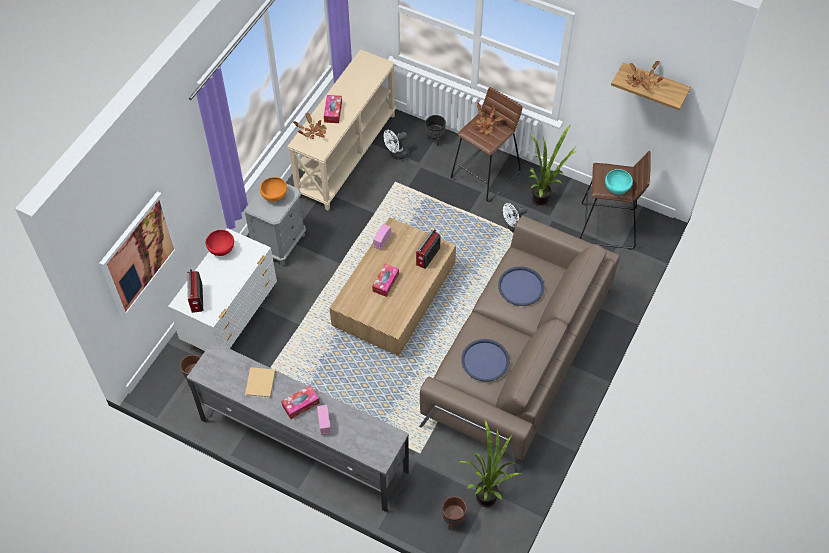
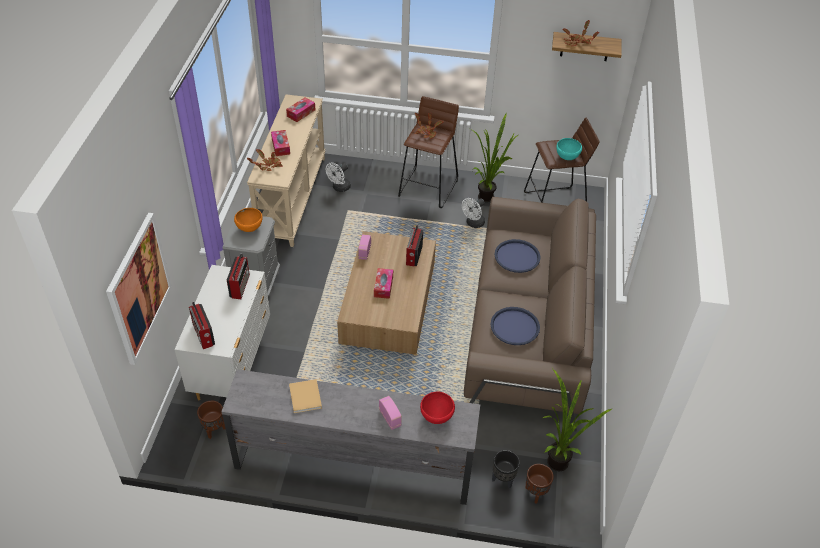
camera: 20 degrees left, 10 degrees down
red bowl [206,230,234,256] -> red bowl moved to [420,391,455,424]
tissue box [281,385,320,419] -> tissue box moved to [286,97,315,122]
black planter [426,115,446,146] -> black planter moved to [492,450,520,488]
none -> radio [227,253,250,299]

